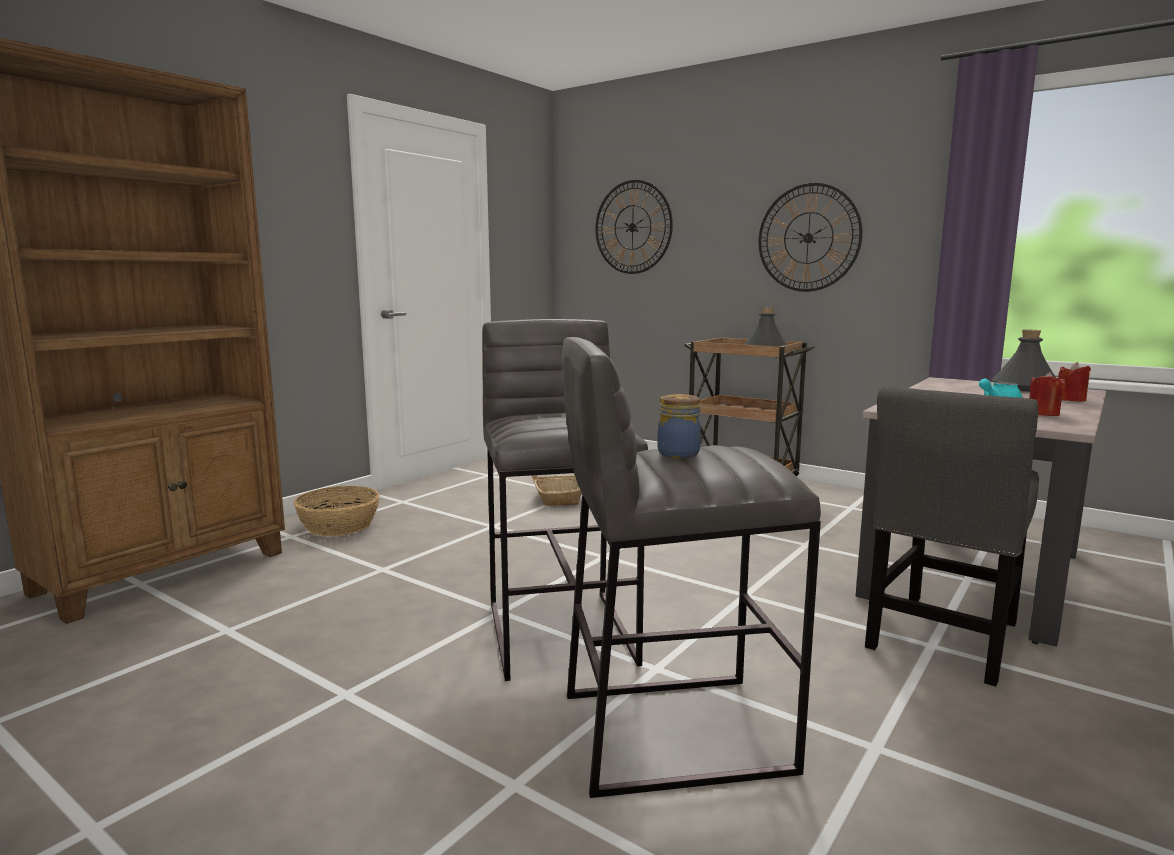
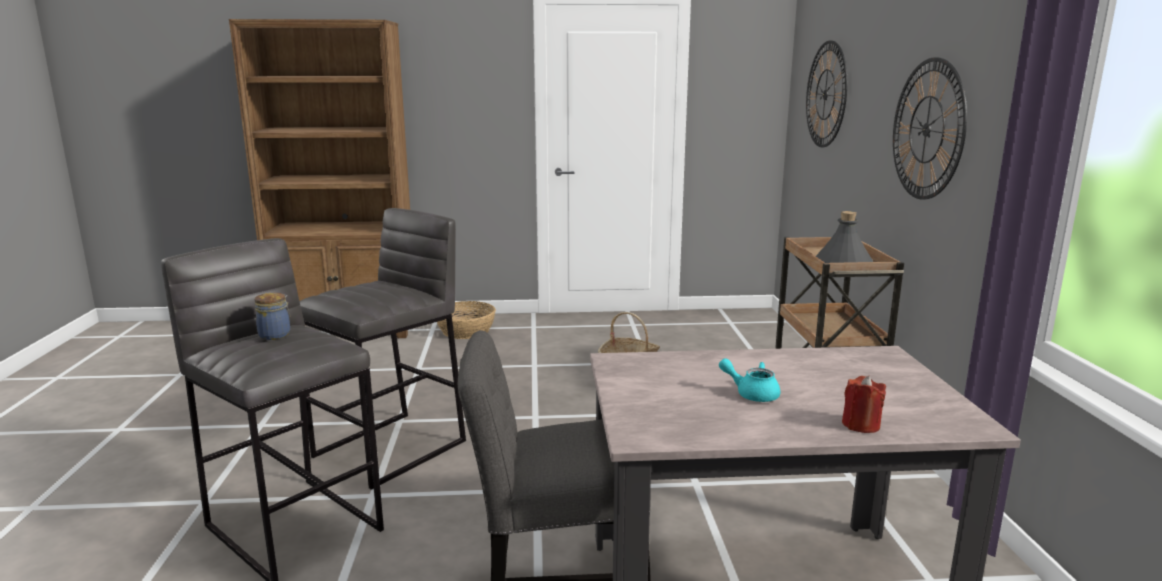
camera: 50 degrees right, 5 degrees up
grey bottle [992,330,1056,392] -> none
red candle [1029,372,1065,416] -> none

